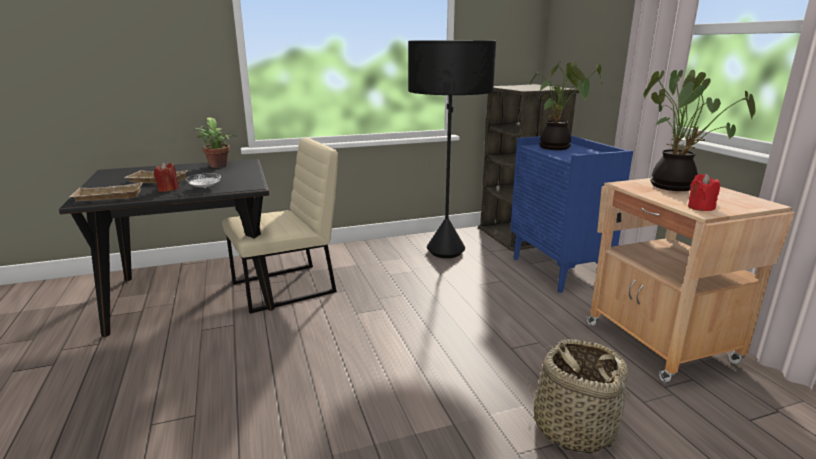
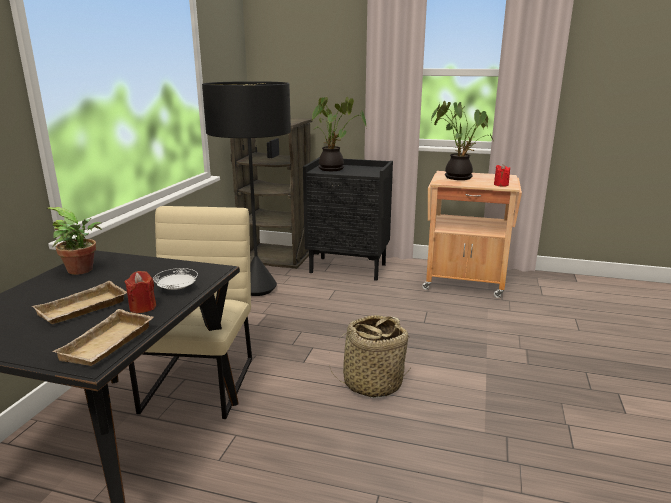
camera: 55 degrees left, 0 degrees up
blue cabinet [510,136,633,293] -> black cabinet [303,157,393,281]
basket [528,339,630,454] -> basket moved to [329,315,410,398]

